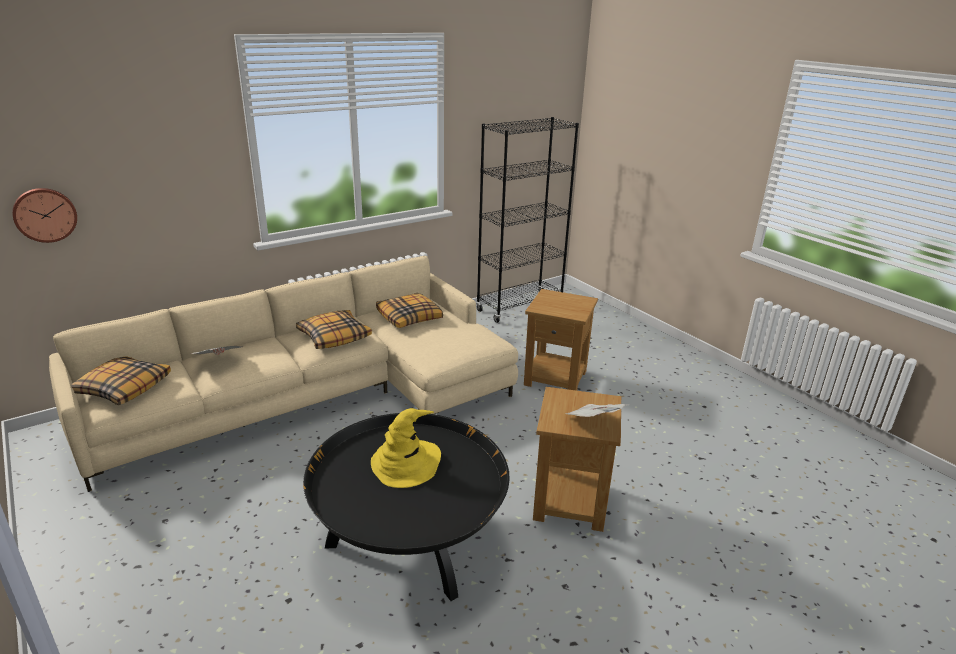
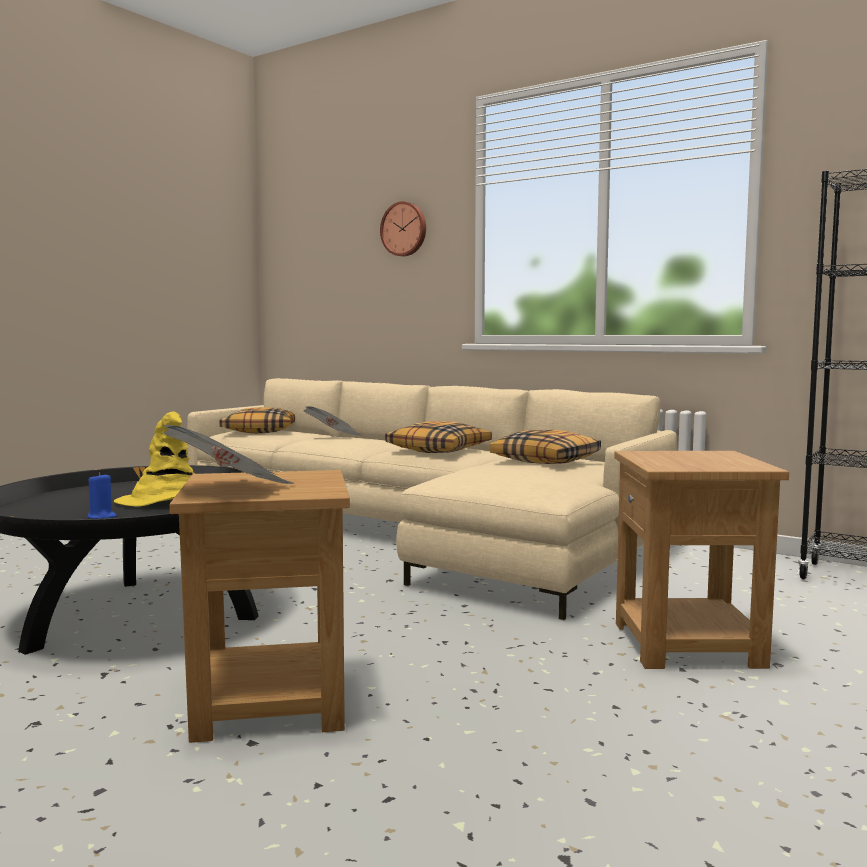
camera: 70 degrees right, 20 degrees down
wall clock [12,188,77,243] -> wall clock moved to [380,201,426,256]
none -> blue candle [88,472,117,519]

